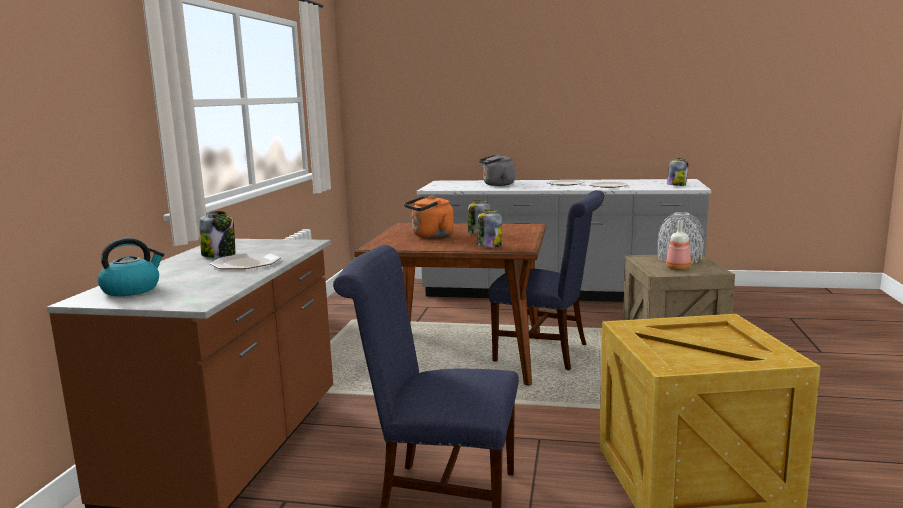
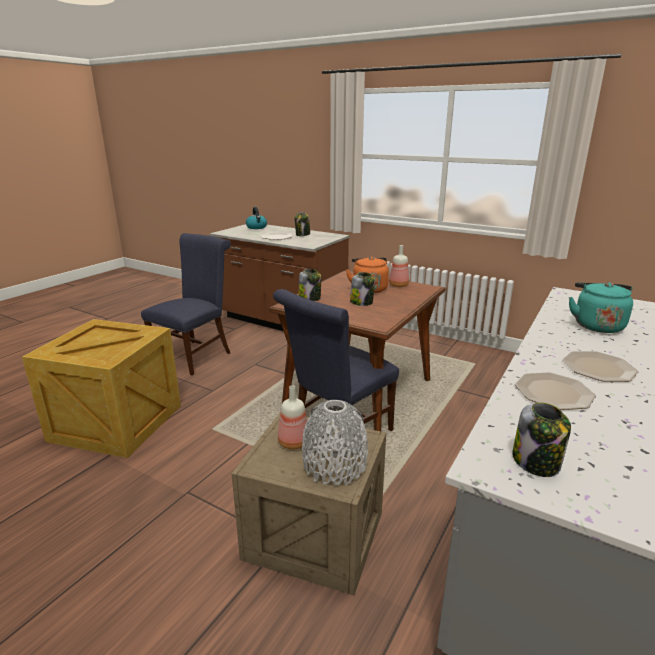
camera: 110 degrees right, 10 degrees up
grey kettle [479,154,515,186] -> turquoise kettle [569,282,633,333]
none -> bottle [389,245,409,287]

